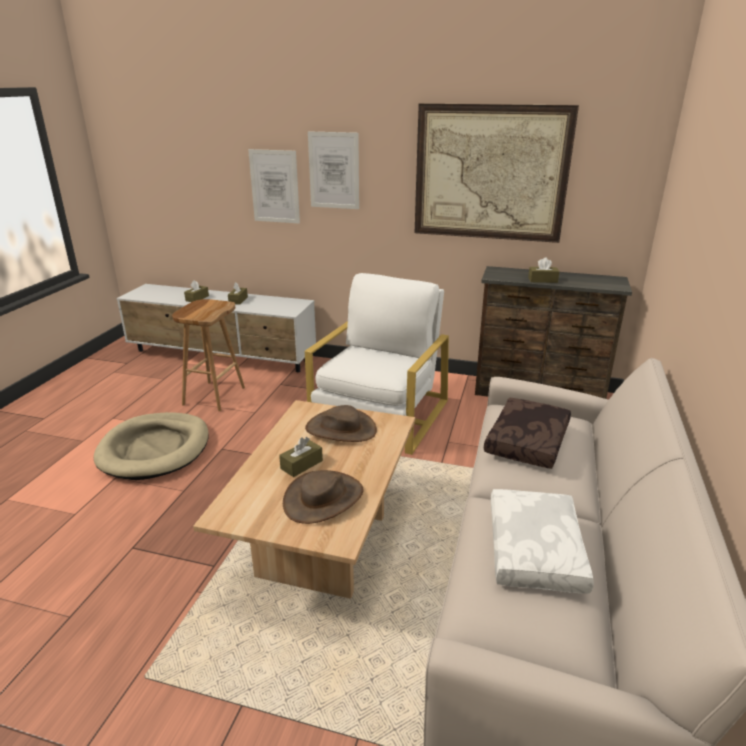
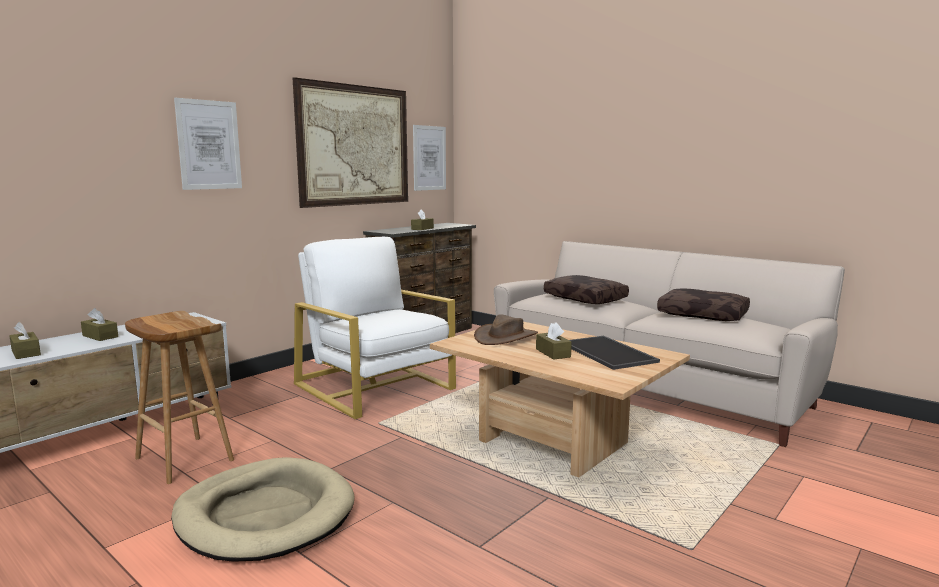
camera: 65 degrees left, 15 degrees down
picture [248,149,300,224] -> picture moved to [413,125,446,191]
brown hat [283,470,363,524] -> tray [570,336,660,370]
white pillow [491,489,594,593] -> brown pillow [657,288,750,321]

